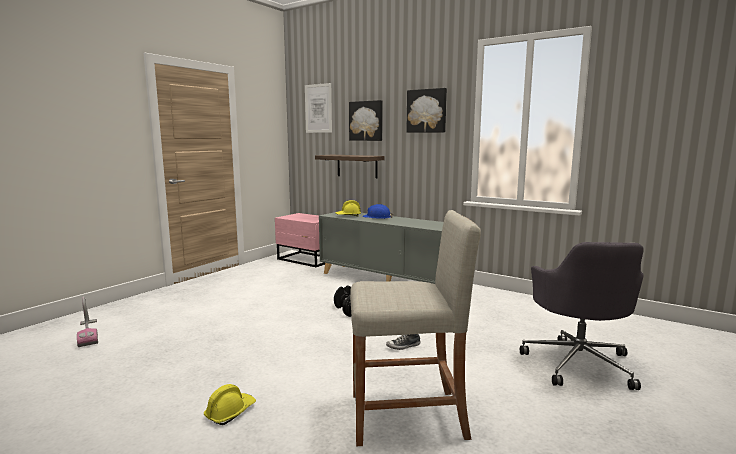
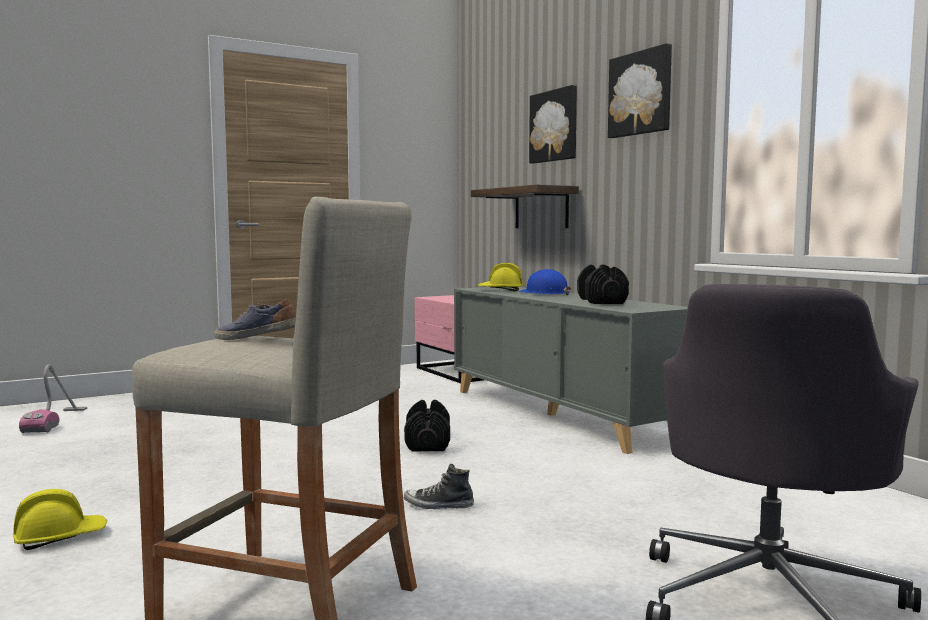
camera: 25 degrees right, 5 degrees down
picture [305,83,332,133] -> none
none -> shoe [214,299,296,340]
none -> black dumbbell [577,264,629,304]

